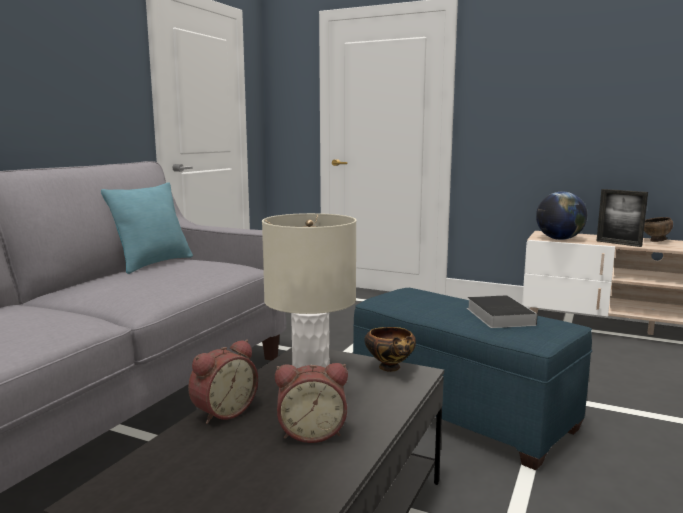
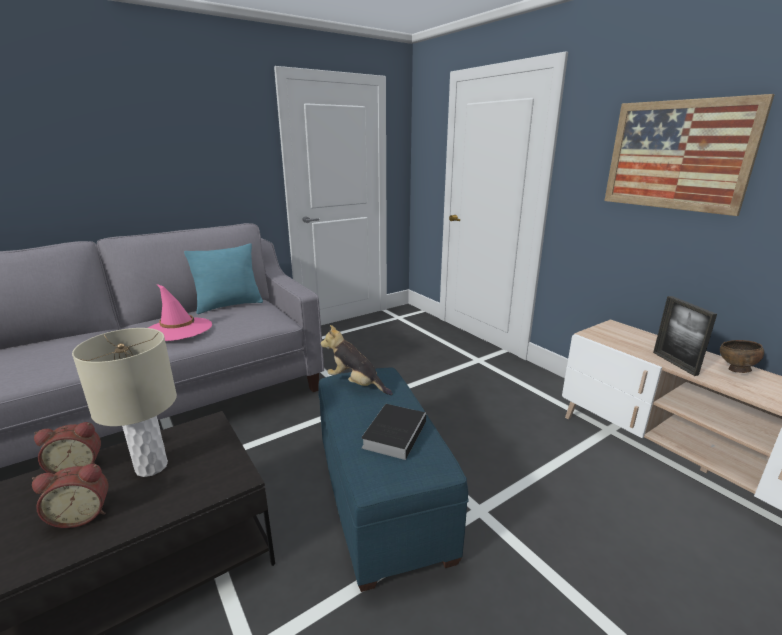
camera: 30 degrees right, 10 degrees up
alarm clock [275,363,348,443] -> alarm clock turned 45 degrees counterclockwise [32,464,108,528]
bowl [364,327,416,372] -> none
globe [536,192,587,240] -> none
none -> pink hat [148,284,212,341]
none -> plush toy [321,325,393,395]
none -> picture [604,94,775,216]

